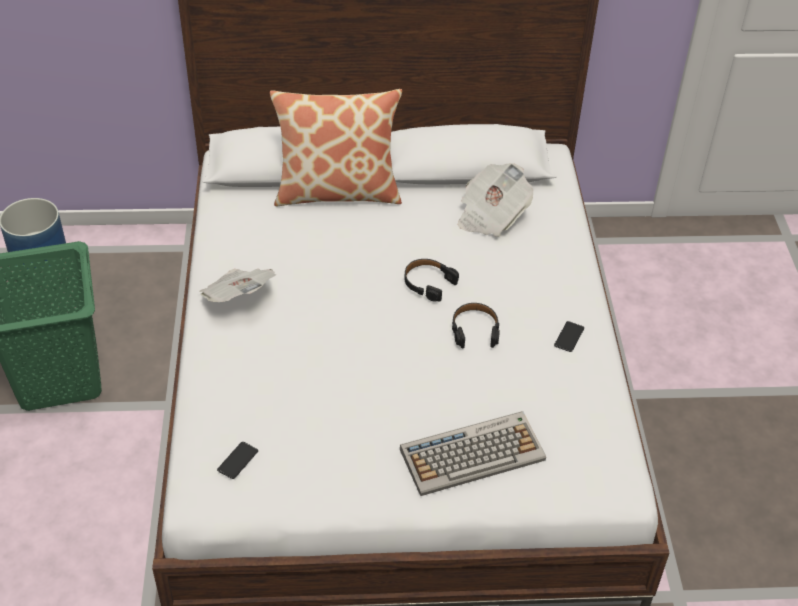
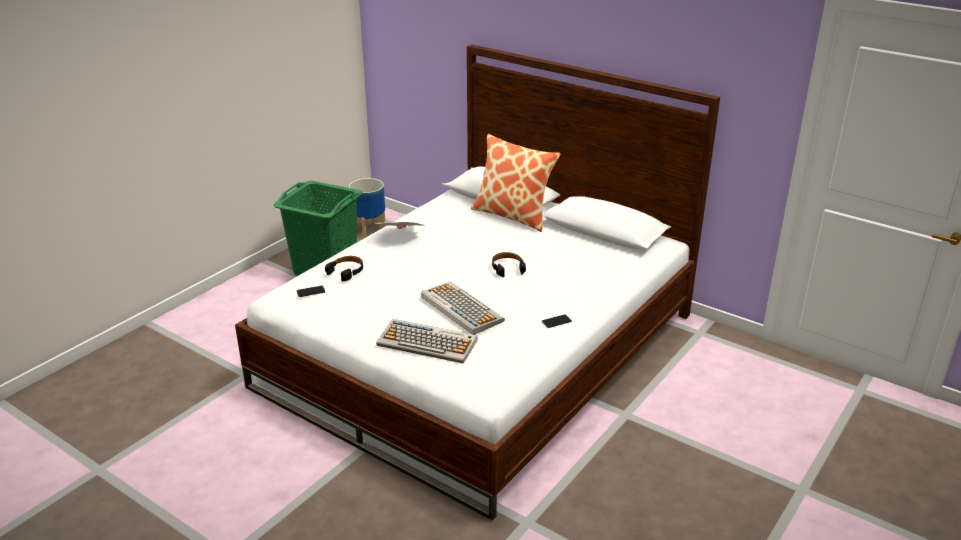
camera: 40 degrees right, 15 degrees down
black headphones [452,303,500,348] -> black headphones moved to [325,256,363,281]
newspaper [457,163,533,237] -> none
none -> keyboard [421,282,505,335]

